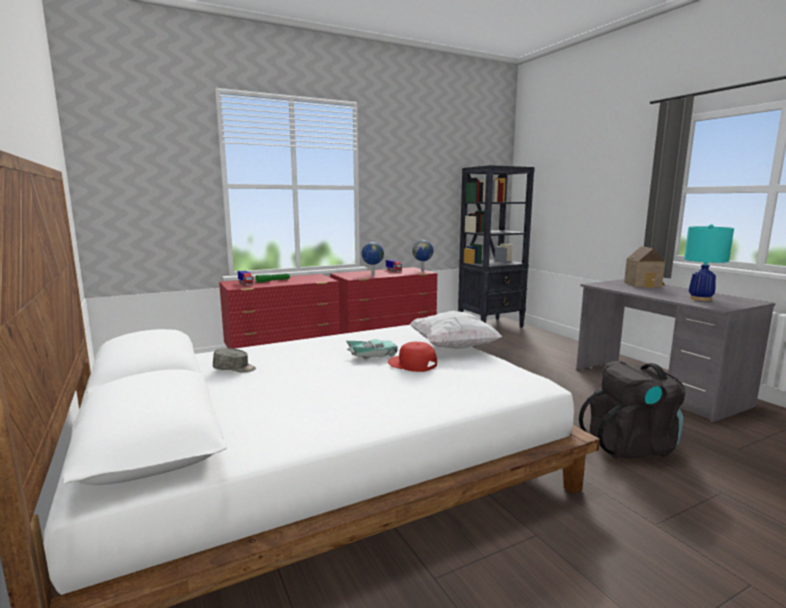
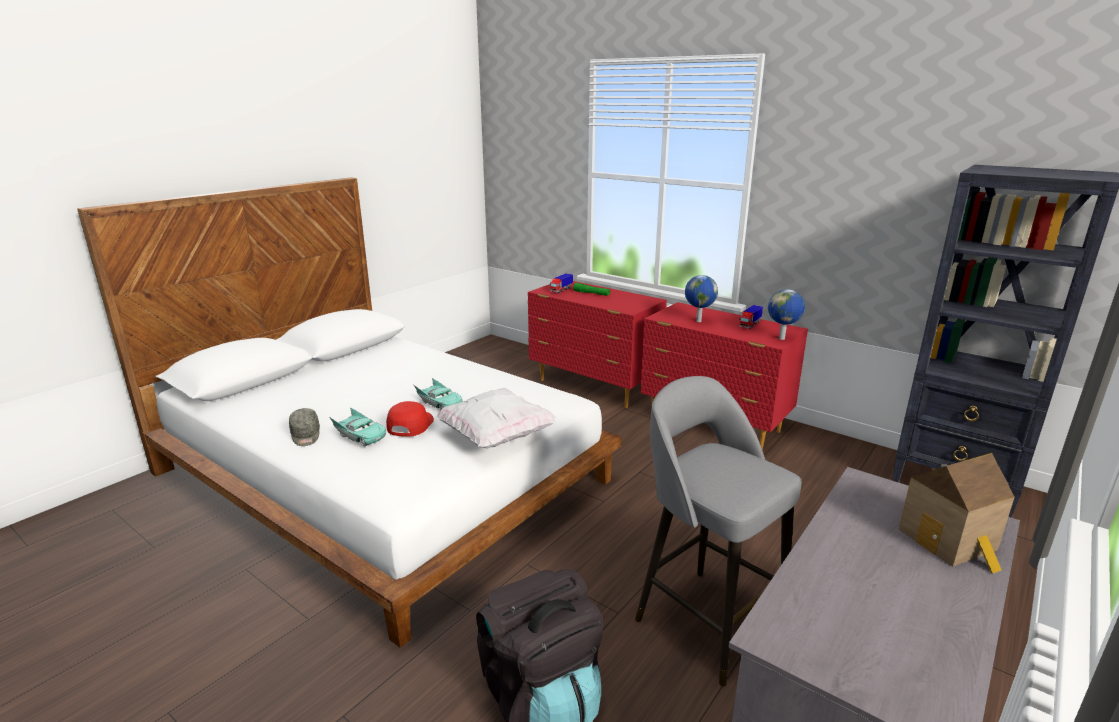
camera: 65 degrees right, 10 degrees up
grey cap [213,348,256,373] -> grey cap moved to [289,408,320,446]
turquoise table lamp [684,224,734,301] -> none
none -> turquoise toy car [329,407,386,446]
none -> grey stool [635,376,802,686]

